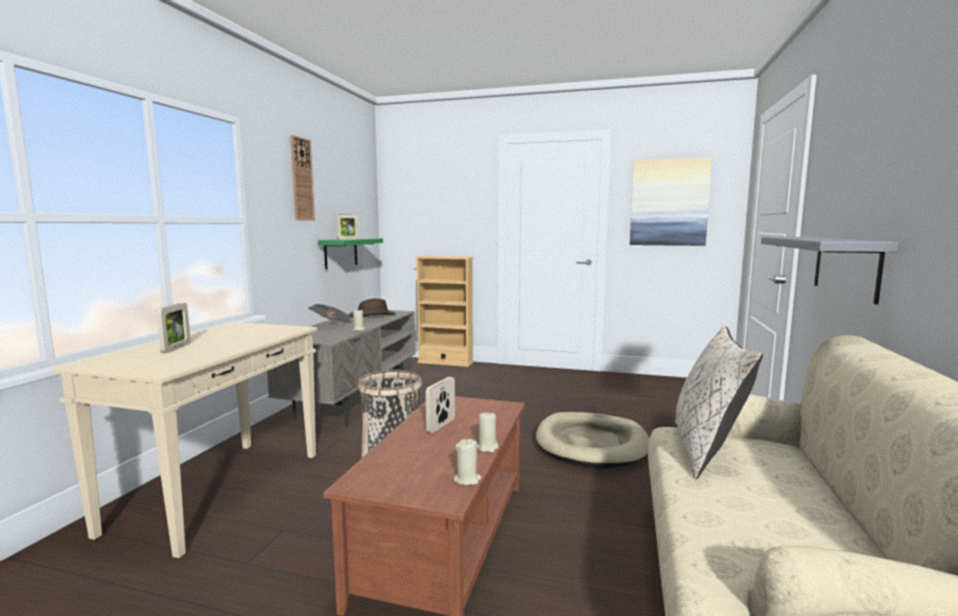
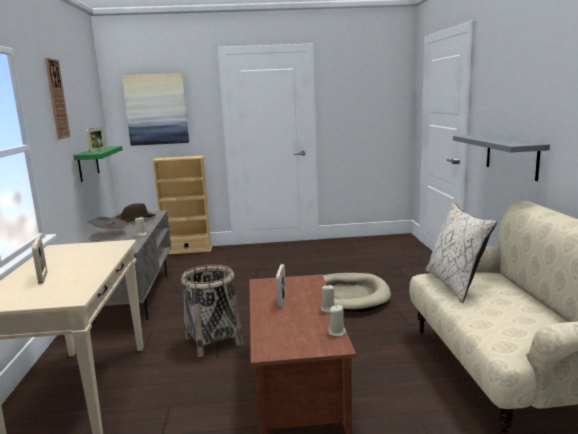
camera: 20 degrees left, 5 degrees up
picture [630,158,712,246] -> picture moved to [122,73,189,146]

